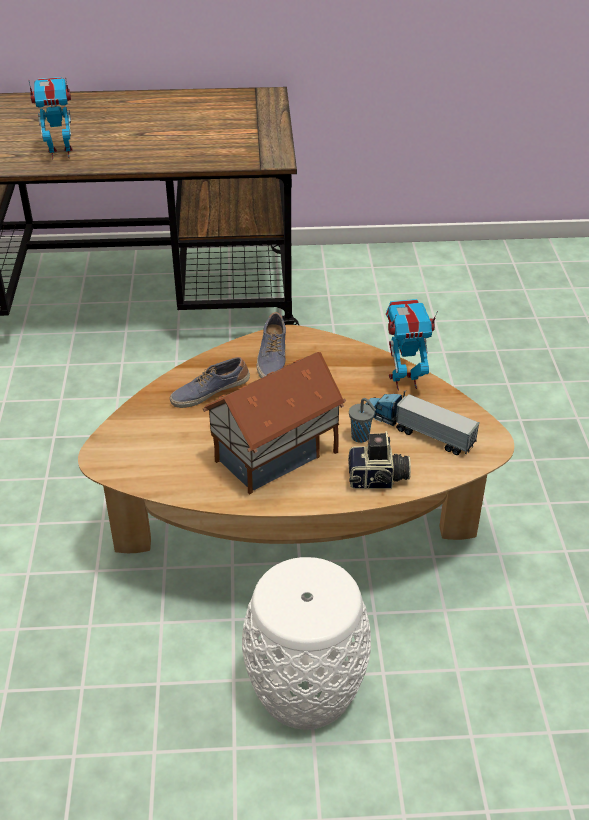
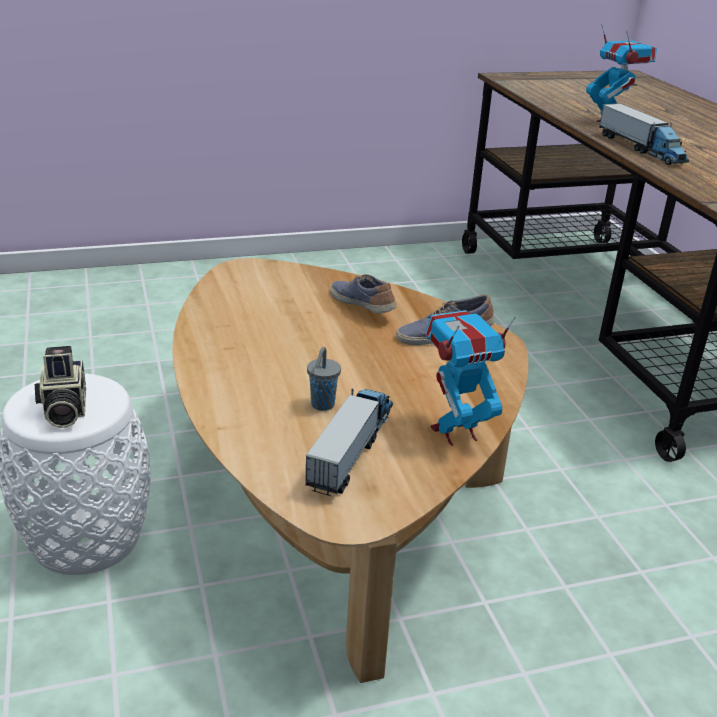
camera: 75 degrees right, 10 degrees down
toy house [203,352,346,494] -> none
camera [348,431,411,489] -> camera moved to [35,346,86,428]
toy robot [386,299,438,391] -> toy robot turned 90 degrees counterclockwise [425,310,516,446]
none -> toy truck [599,103,689,165]

